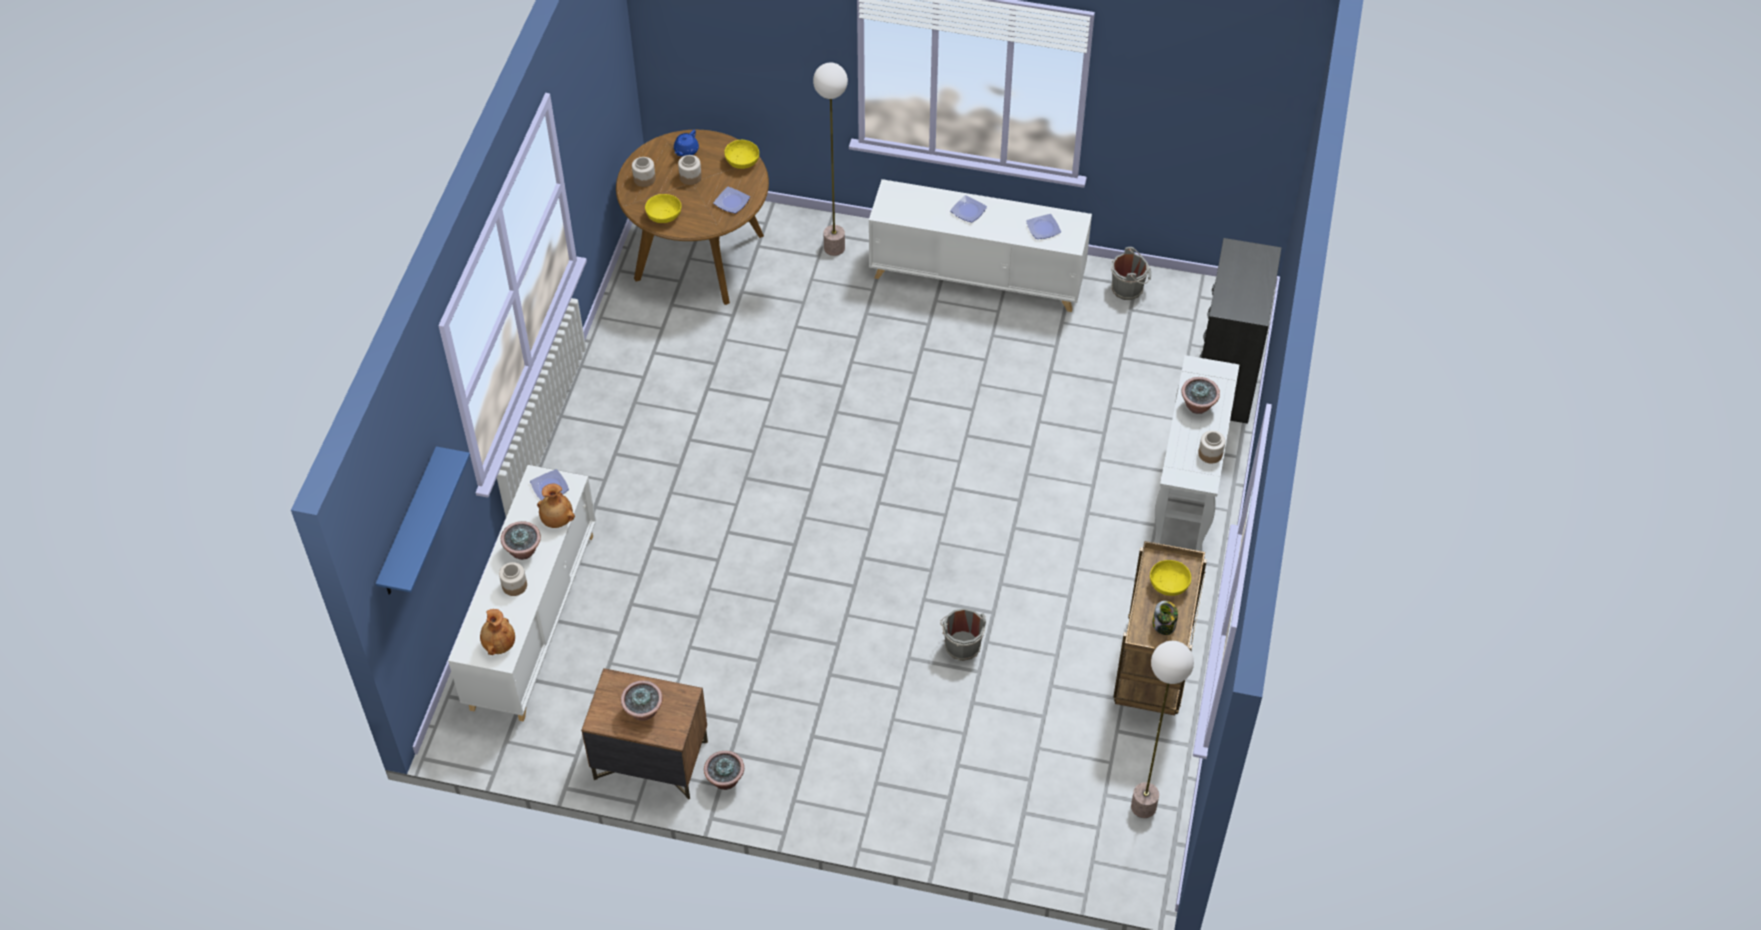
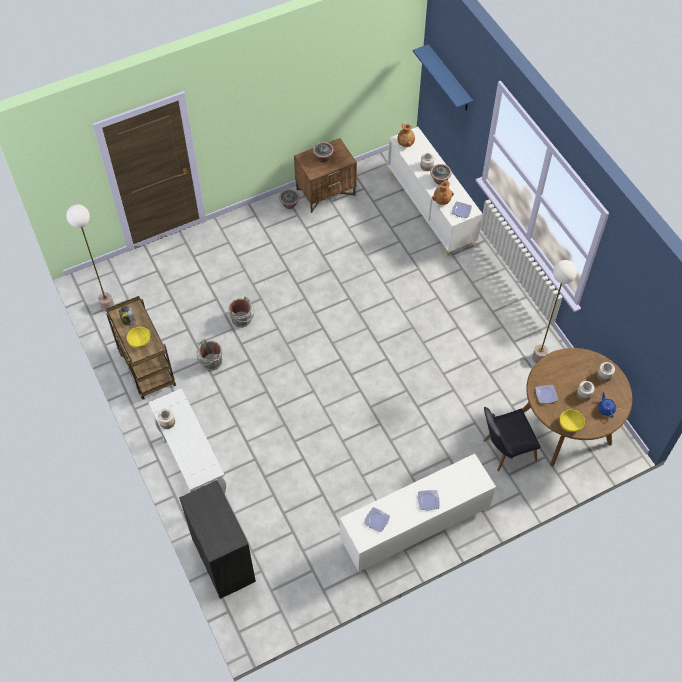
camera: 140 degrees right, 5 degrees up
yellow bowl [645,194,681,223] -> none
floor lamp [813,63,848,256] -> floor lamp moved to [532,260,577,363]
grey bucket [1111,247,1151,300] -> grey bucket moved to [197,339,223,371]
potted plant [1181,377,1220,414] -> none
none -> black chair [484,407,540,471]

